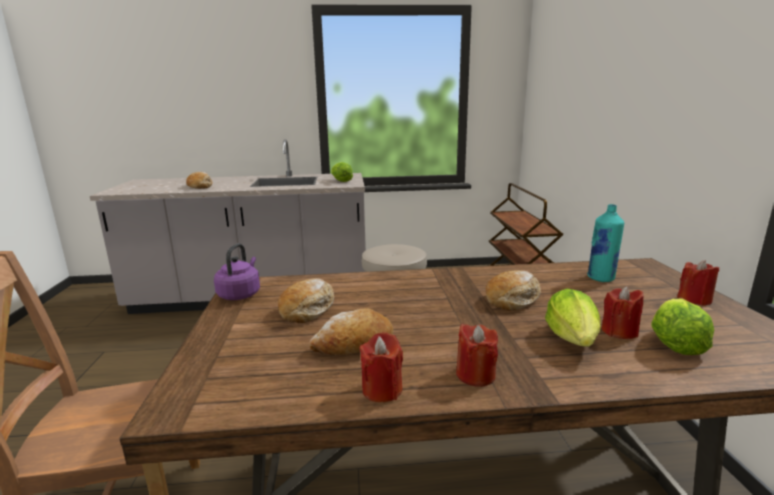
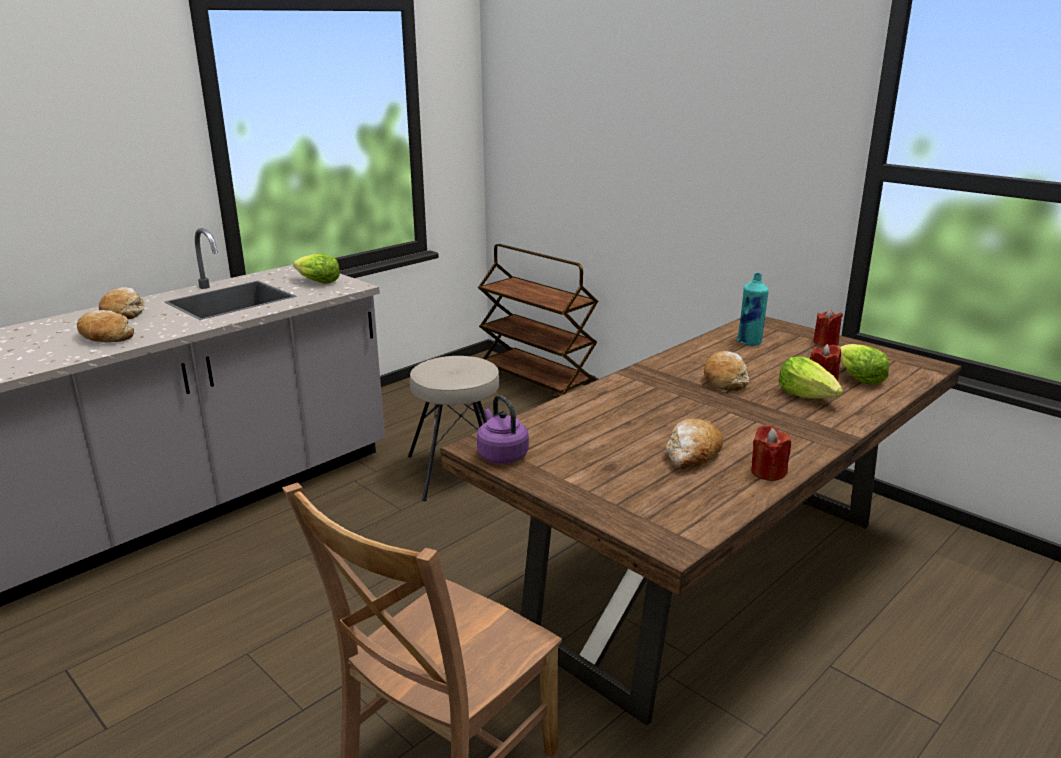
camera: 40 degrees left, 5 degrees up
bread [278,278,334,323] -> bread moved to [99,287,145,319]
red candle [456,324,498,387] -> none

